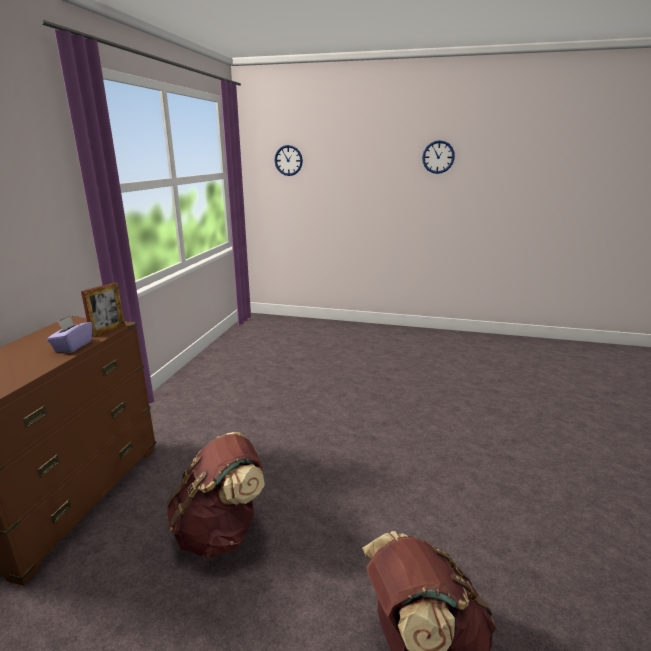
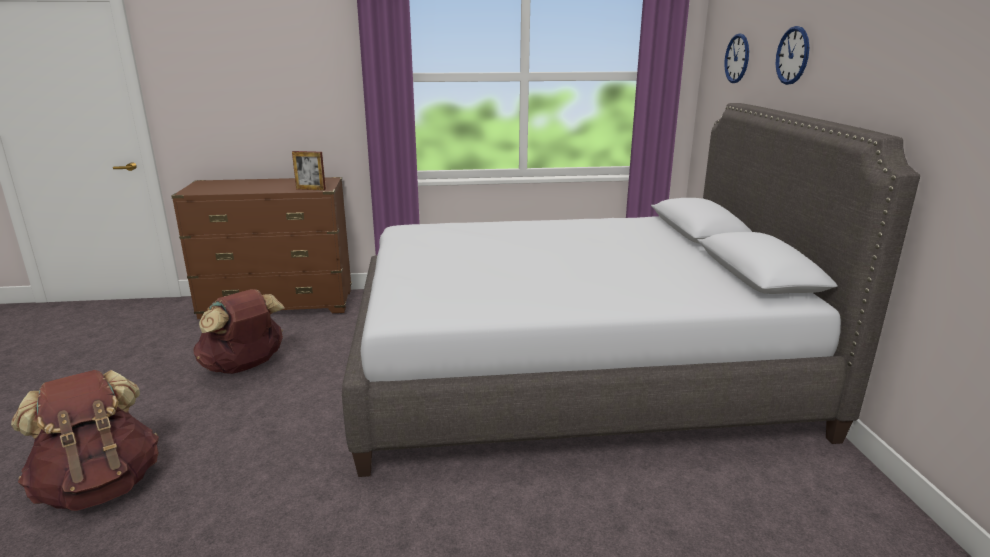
camera: 70 degrees right, 0 degrees up
purple tissue box [47,316,92,353] -> none
wall clock [422,140,455,174] -> wall clock moved to [776,26,809,85]
none -> grey bed [342,103,920,477]

